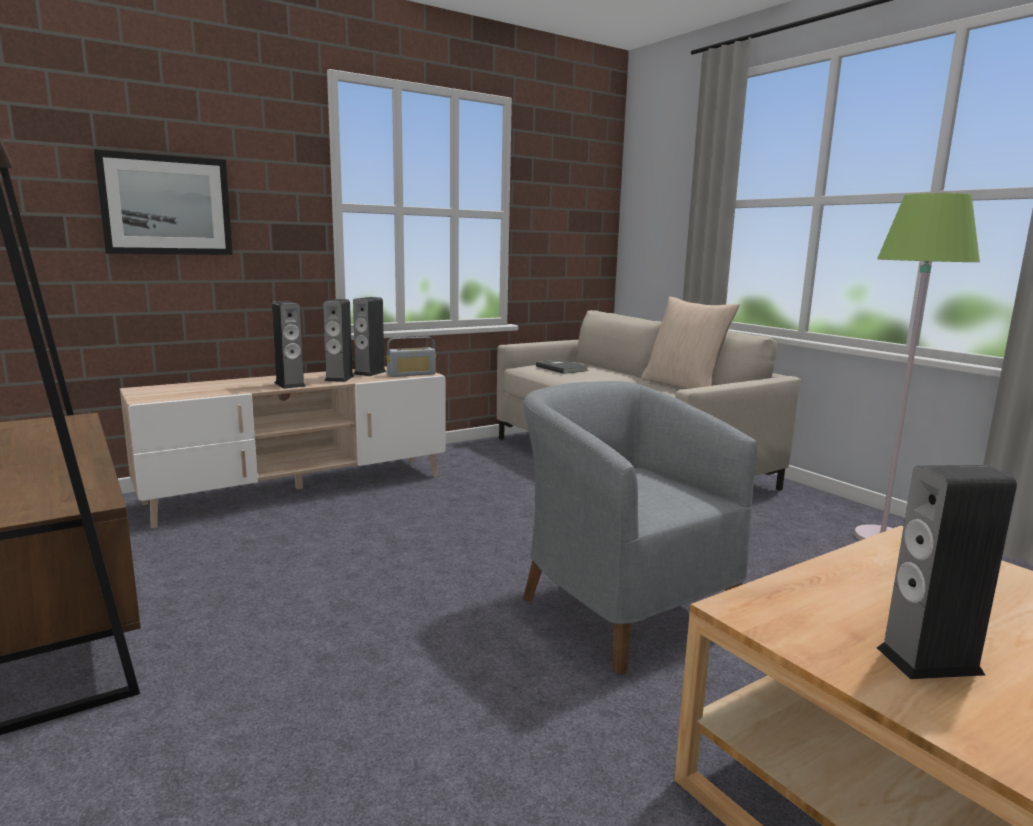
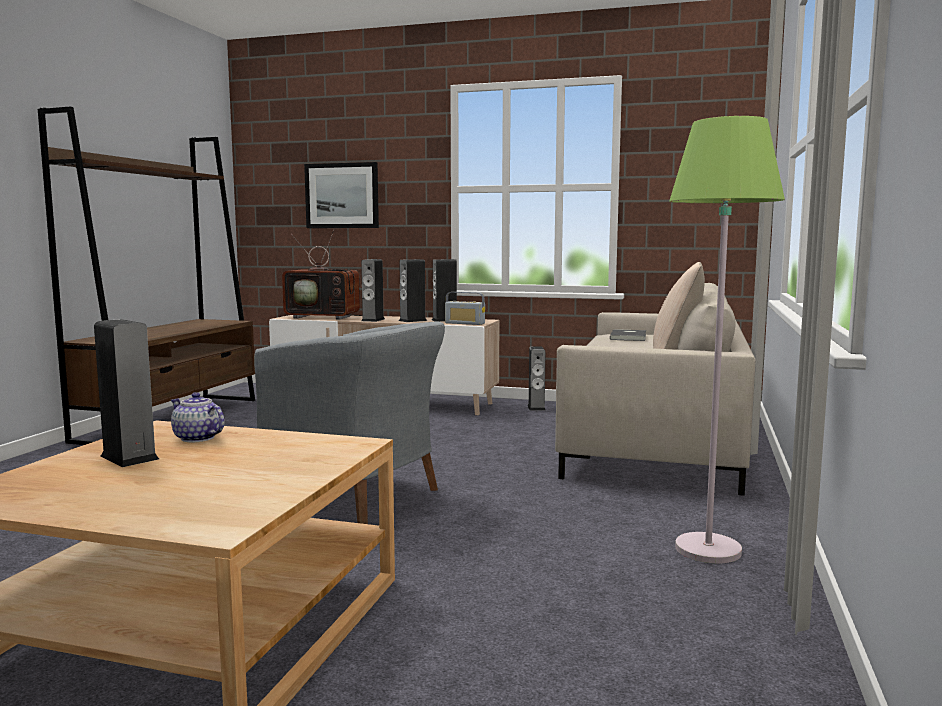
camera: 50 degrees right, 5 degrees down
grey armchair [523,381,758,675] -> grey armchair turned 105 degrees clockwise [254,322,445,524]
none -> teapot [171,392,225,442]
none -> television [282,229,363,320]
none -> speaker [528,346,545,410]

